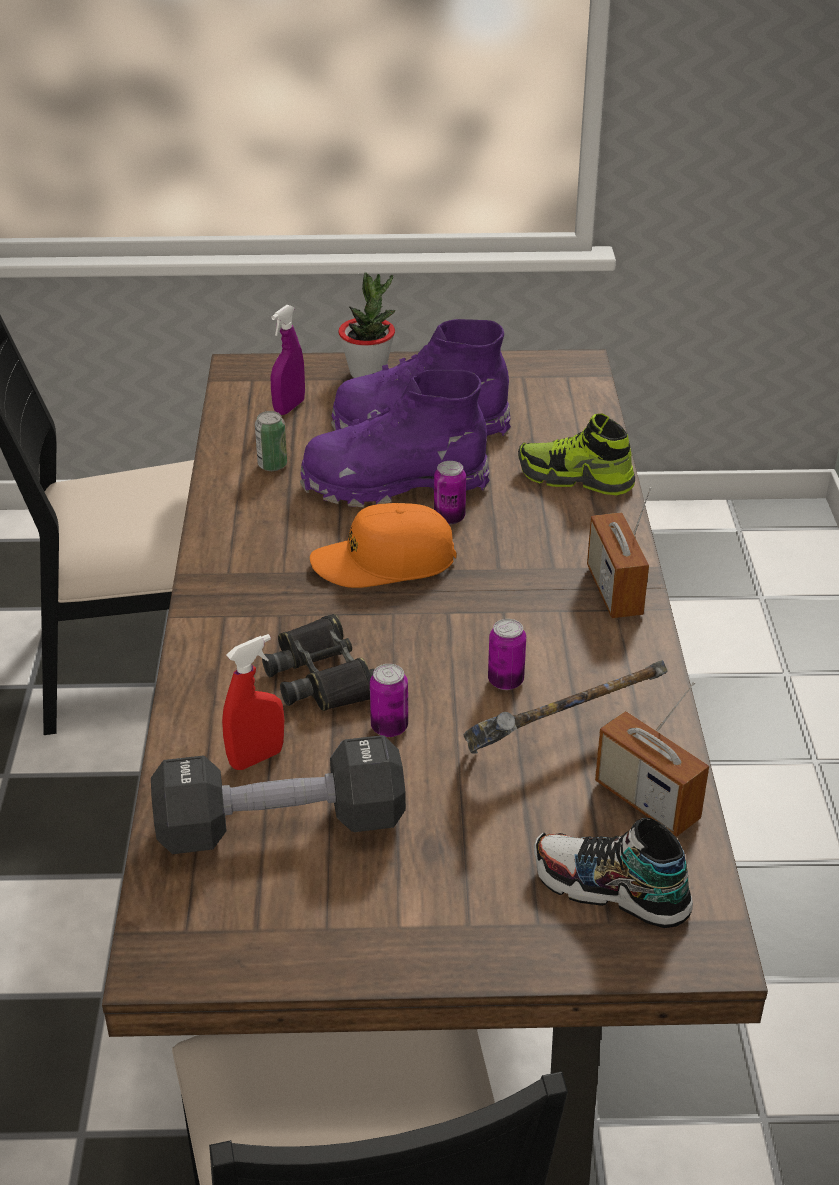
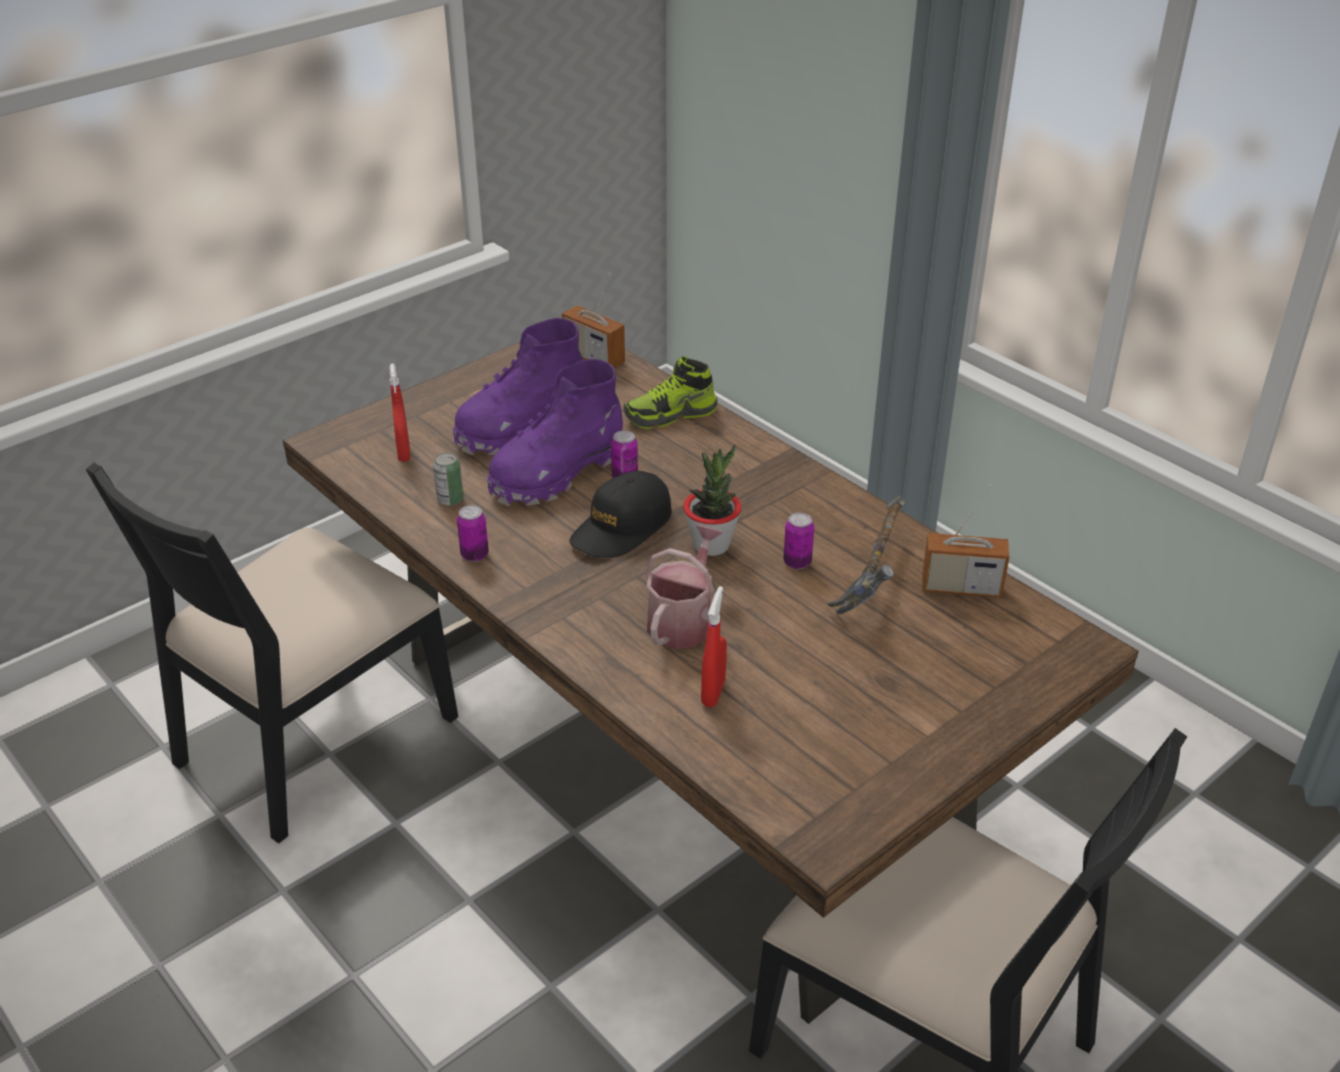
camera: 40 degrees left, 0 degrees up
black dumbbell [151,735,406,854] -> none
black binoculars [262,614,375,711] -> watering can [645,525,723,649]
purple spray bottle [271,305,305,415] -> red spray bottle [390,364,410,462]
orange cap [310,503,457,588] -> black cap [570,471,672,558]
potted plant [338,272,396,378] -> potted plant moved to [683,444,741,556]
can [370,664,408,737] -> can moved to [457,505,489,562]
shoe [534,818,693,928] -> none
radio [587,487,651,618] -> radio moved to [562,273,625,368]

